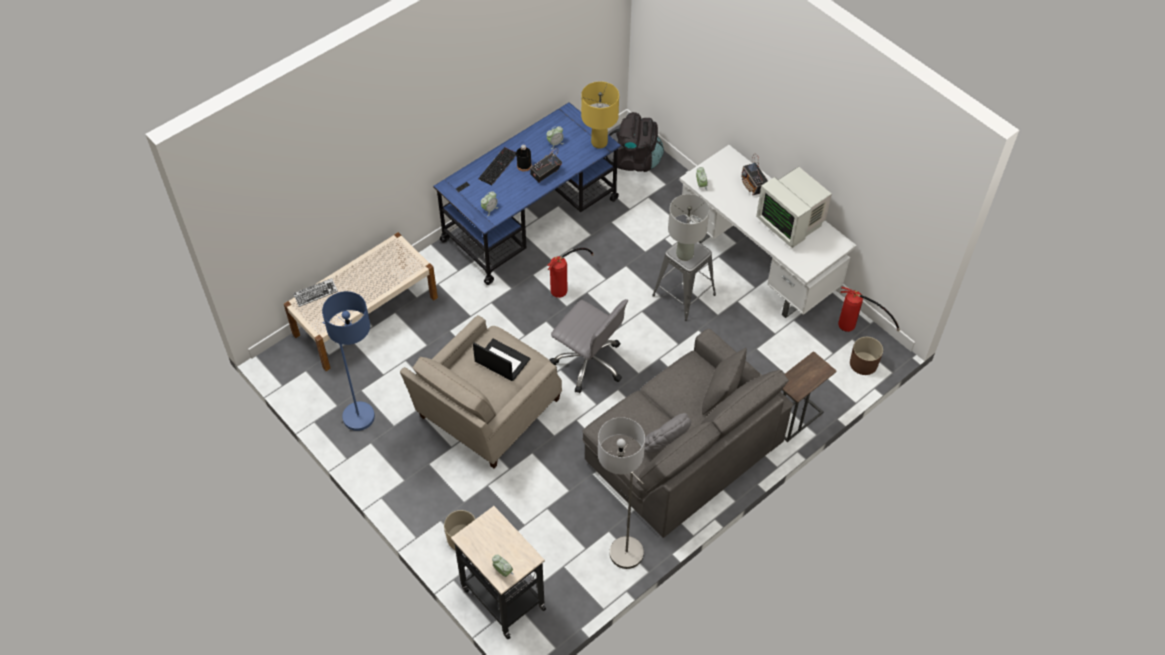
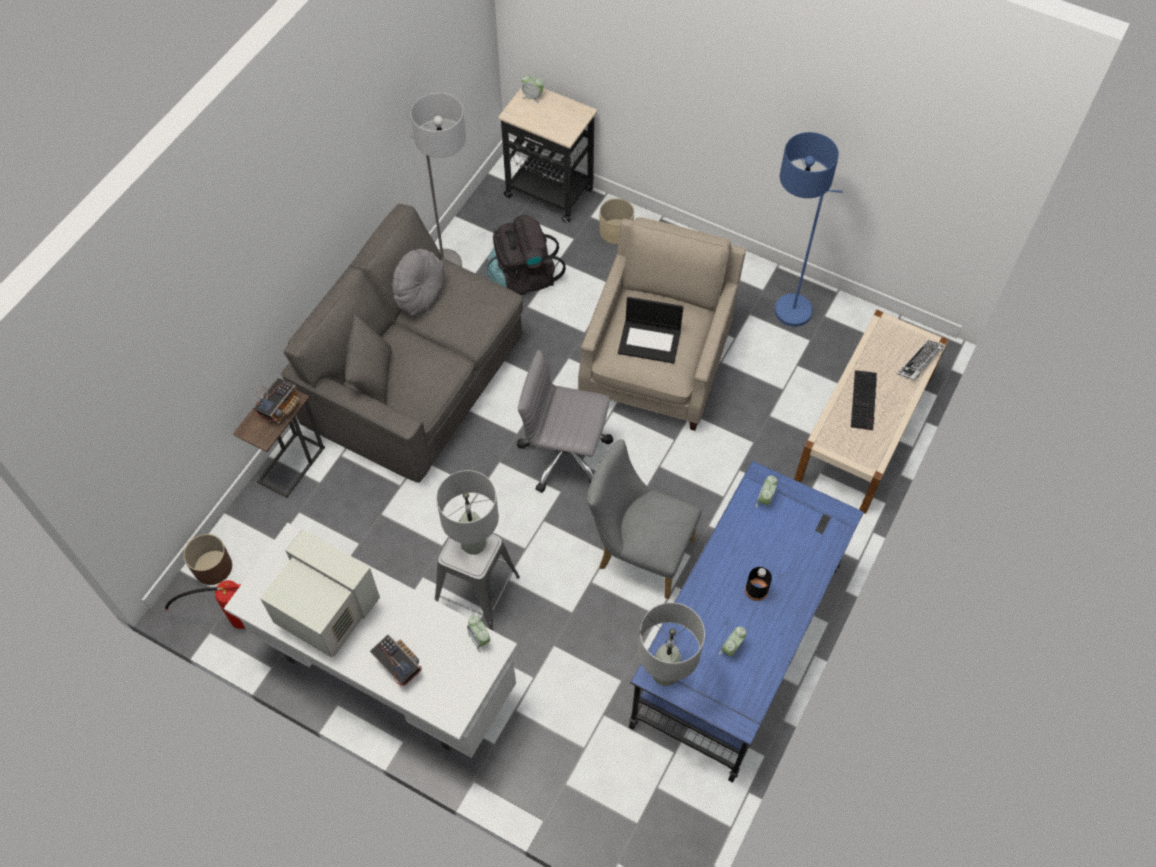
camera: 160 degrees right, 5 degrees up
keyboard [478,147,517,185] -> keyboard moved to [851,370,877,431]
radio [530,148,562,183] -> radio moved to [254,378,300,424]
fire extinguisher [548,248,594,298] -> grey chair [587,439,701,599]
yellow table lamp [581,81,619,149] -> grey table lamp [638,602,705,686]
black backpack [606,112,664,172] -> black backpack moved to [487,215,566,295]

